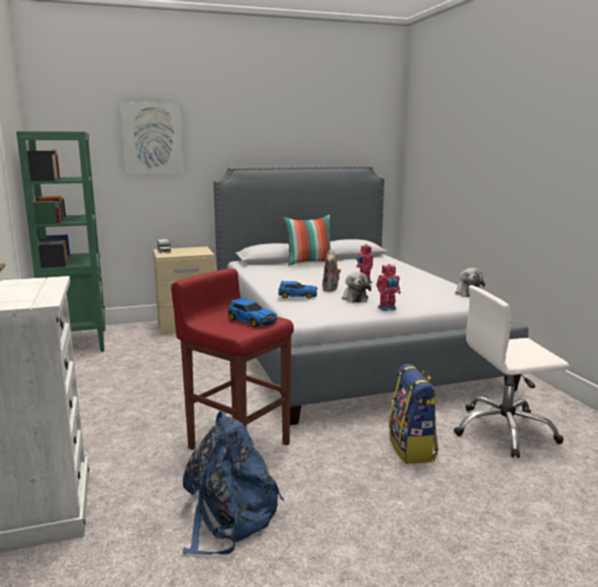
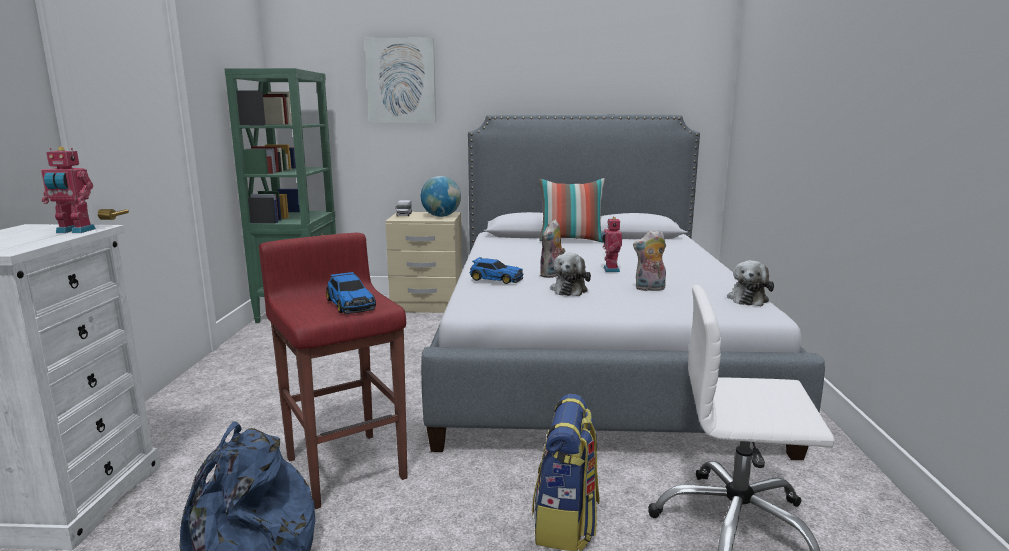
camera: 20 degrees right, 0 degrees up
toy robot [376,264,401,311] -> toy robot moved to [41,147,96,233]
none -> globe [421,176,461,217]
none -> plush toy [633,230,666,291]

